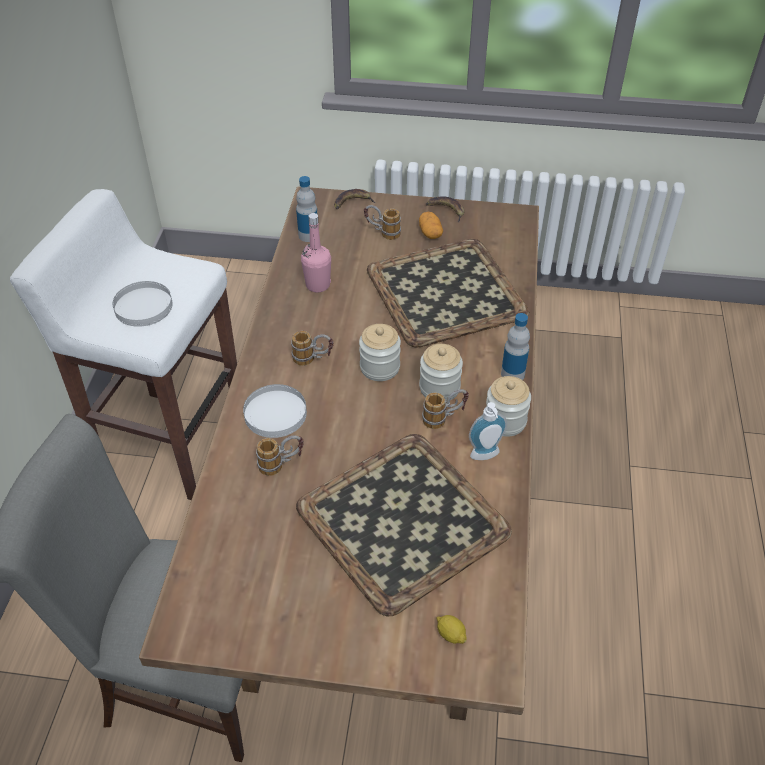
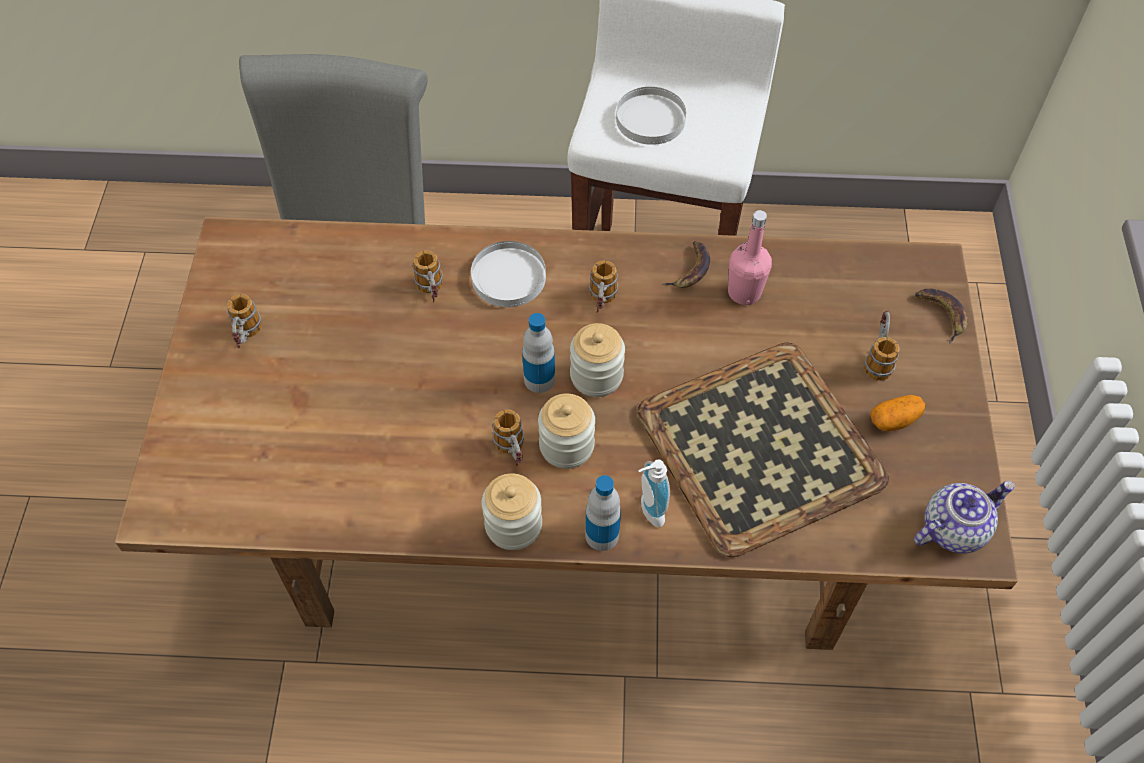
camera: 85 degrees right, 10 degrees up
bottle [296,176,317,242] -> bottle moved to [522,313,555,393]
tray [296,434,512,616] -> none
banana [426,196,465,223] -> banana moved to [662,241,710,288]
lemon [436,615,466,644] -> none
soap dispenser [469,402,507,460] -> soap dispenser moved to [638,459,670,527]
none -> mug [227,294,262,348]
none -> teapot [914,481,1015,553]

